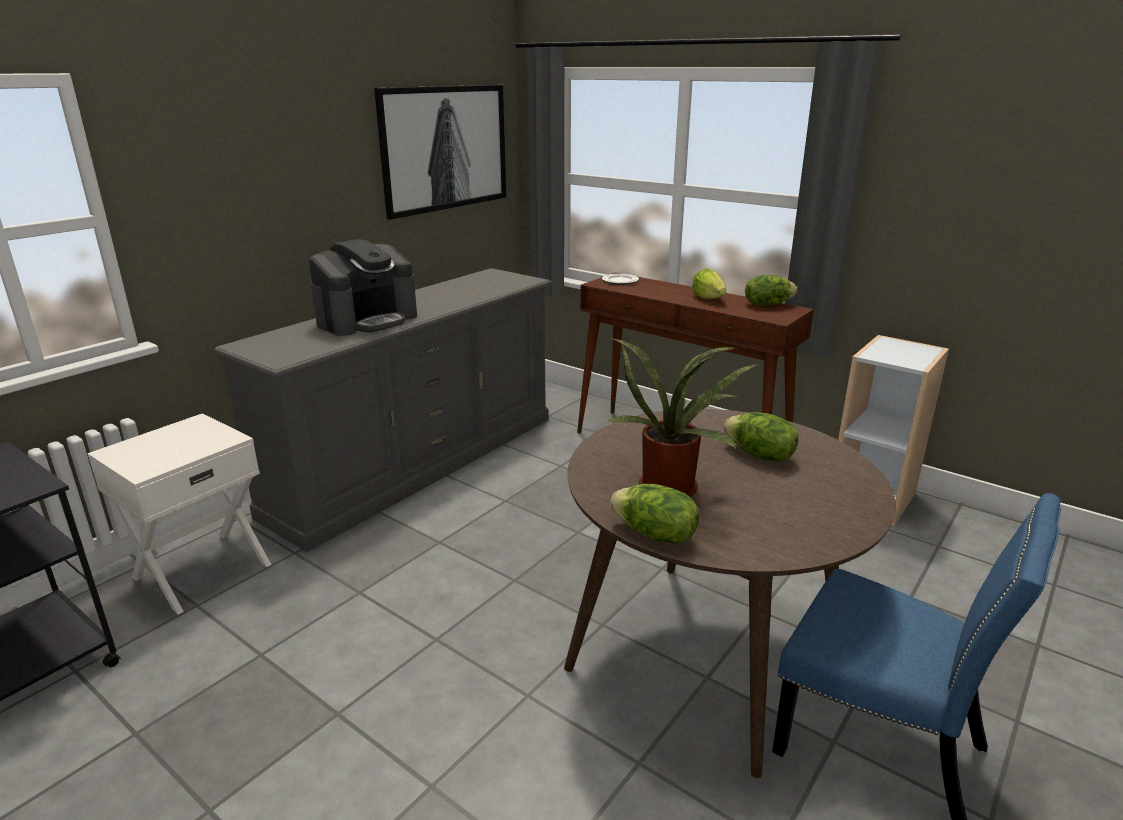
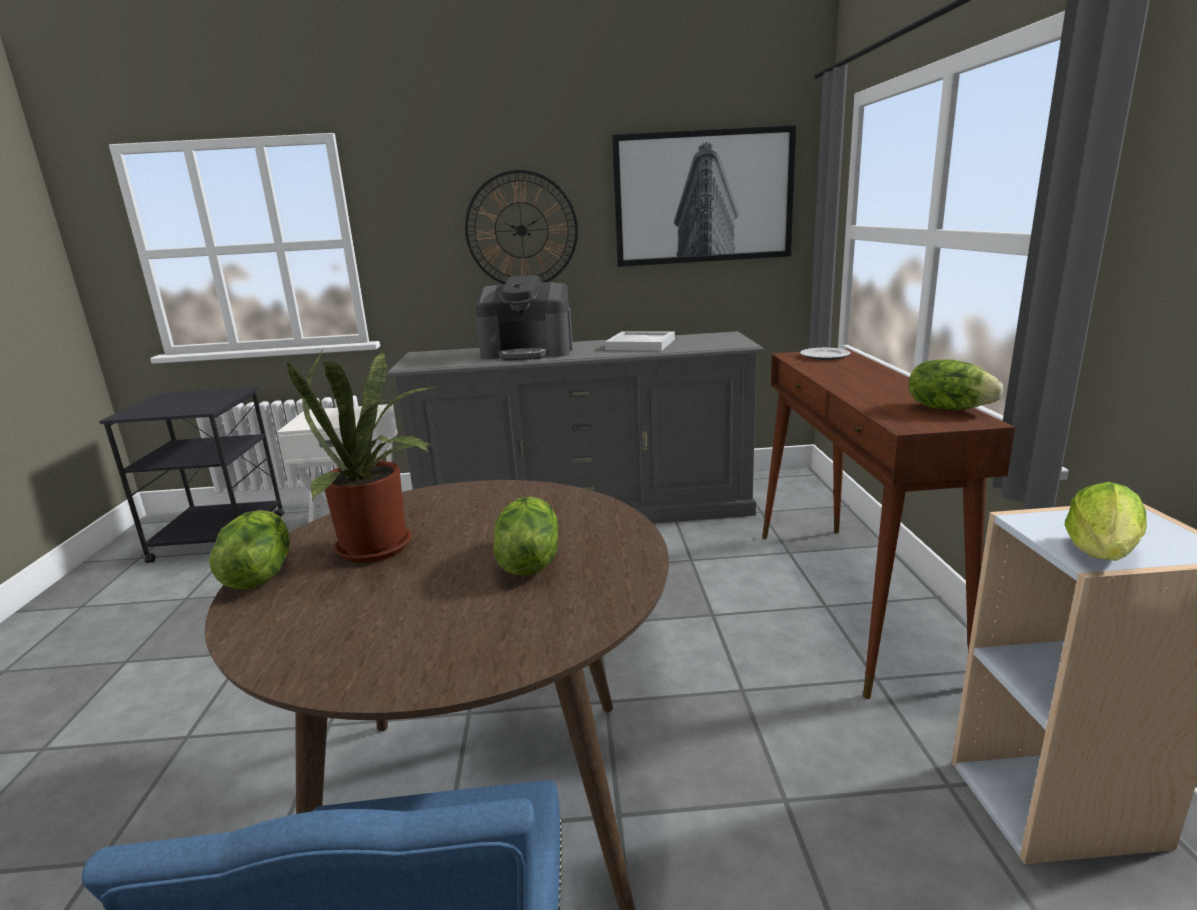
camera: 50 degrees right, 5 degrees down
lettuce [692,269,726,299] -> lettuce moved to [1065,482,1147,561]
none -> wall clock [465,170,578,284]
none -> white tray [605,331,675,351]

